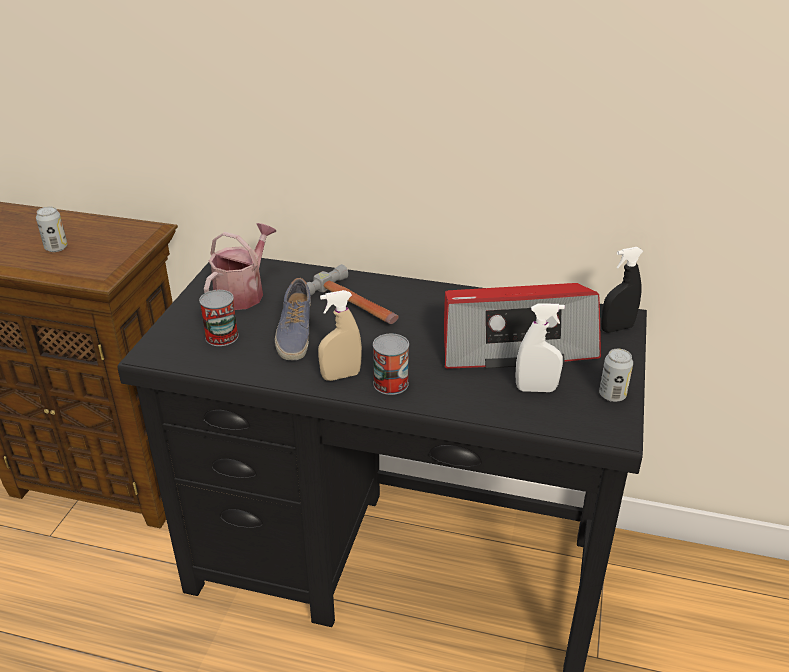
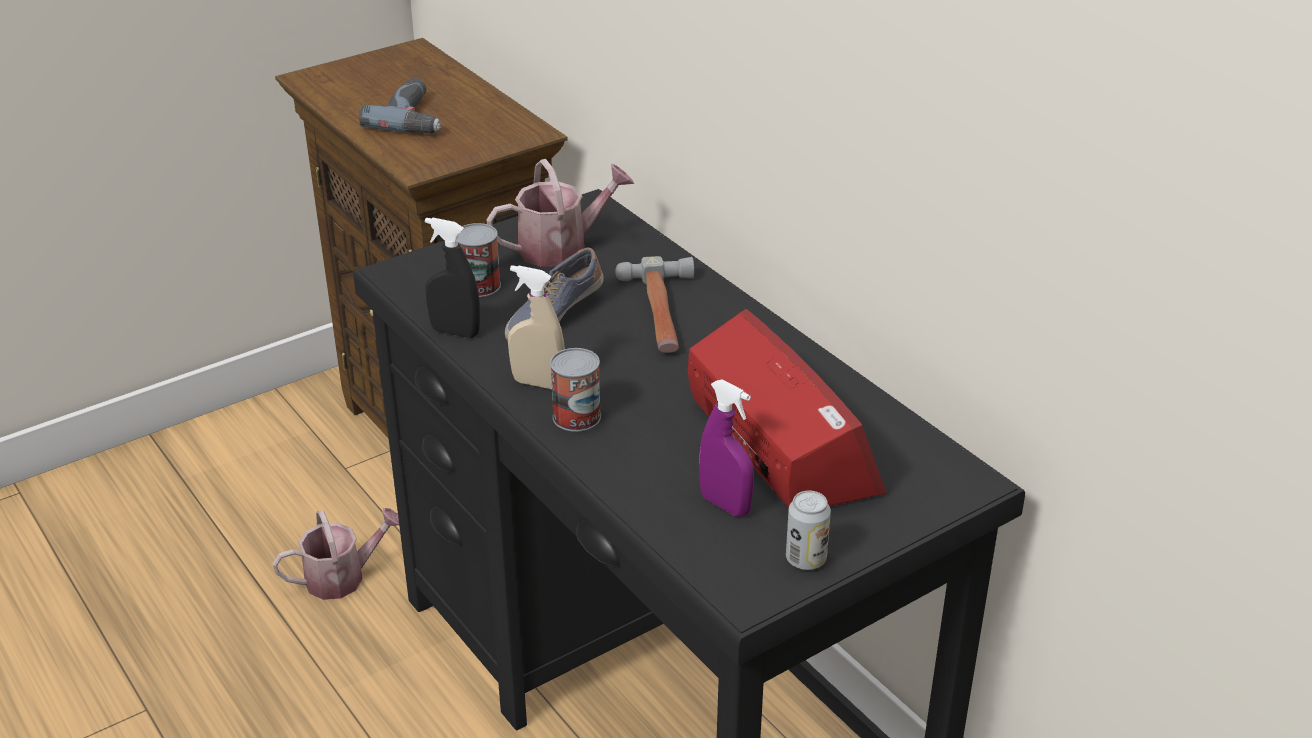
camera: 40 degrees right, 0 degrees up
can [36,206,68,252] -> power drill [359,78,442,134]
radio [444,283,601,369] -> radio turned 150 degrees counterclockwise [688,309,887,508]
white spray bottle [515,303,565,392] -> purple spray bottle [699,379,754,516]
black spray bottle [601,247,644,333] -> black spray bottle moved to [425,218,480,338]
none -> watering can [272,508,399,600]

